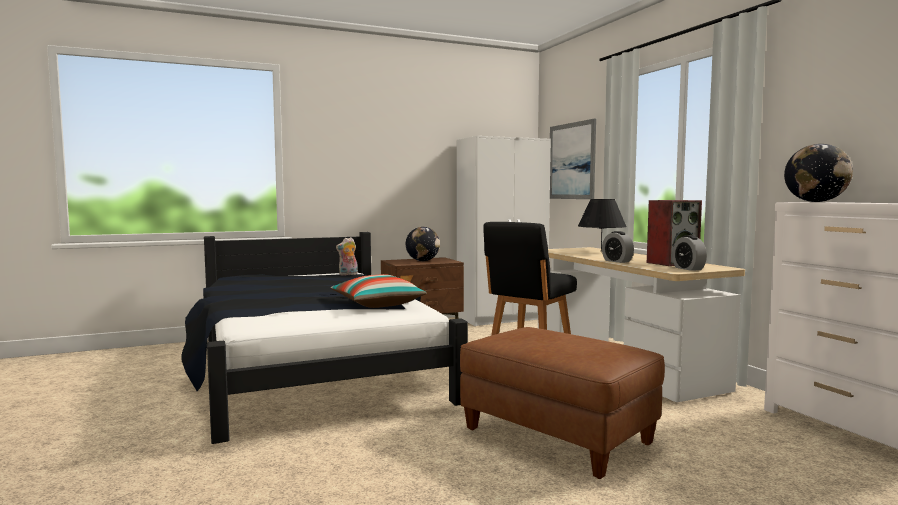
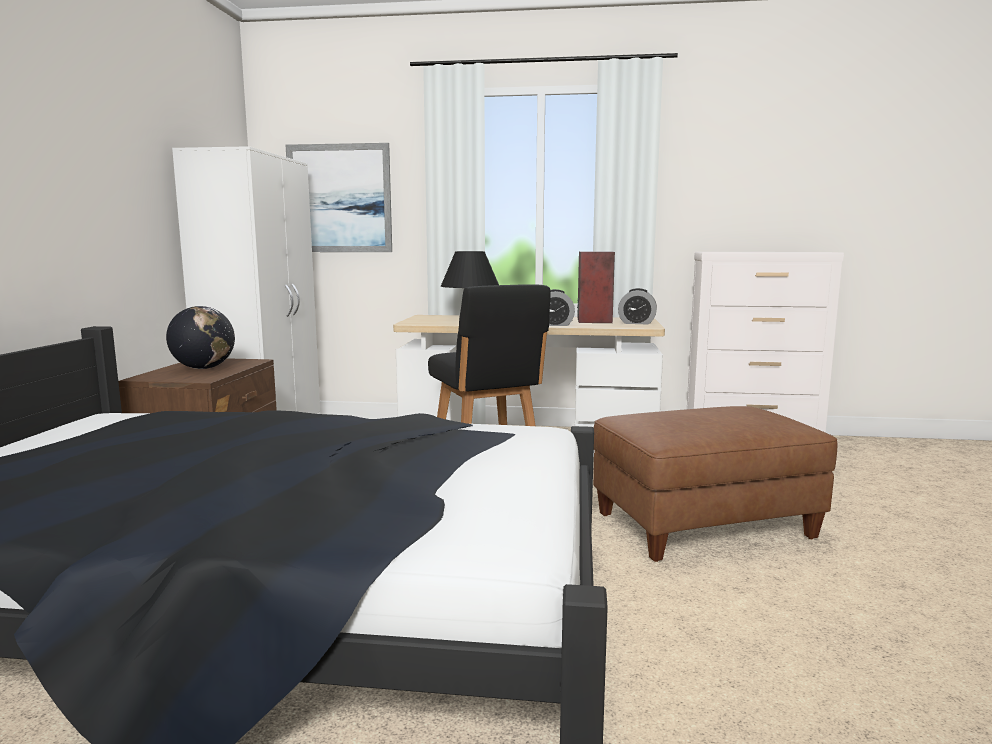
camera: 60 degrees left, 5 degrees up
pillow [331,274,427,308] -> none
plush toy [336,237,358,276] -> none
globe [784,144,853,202] -> none

